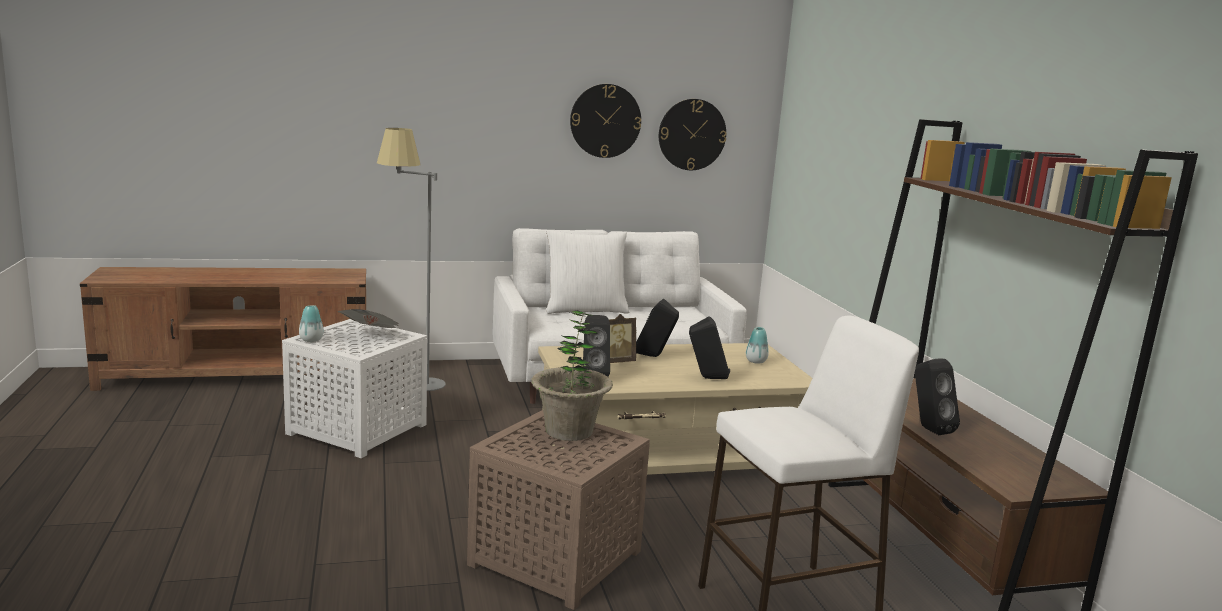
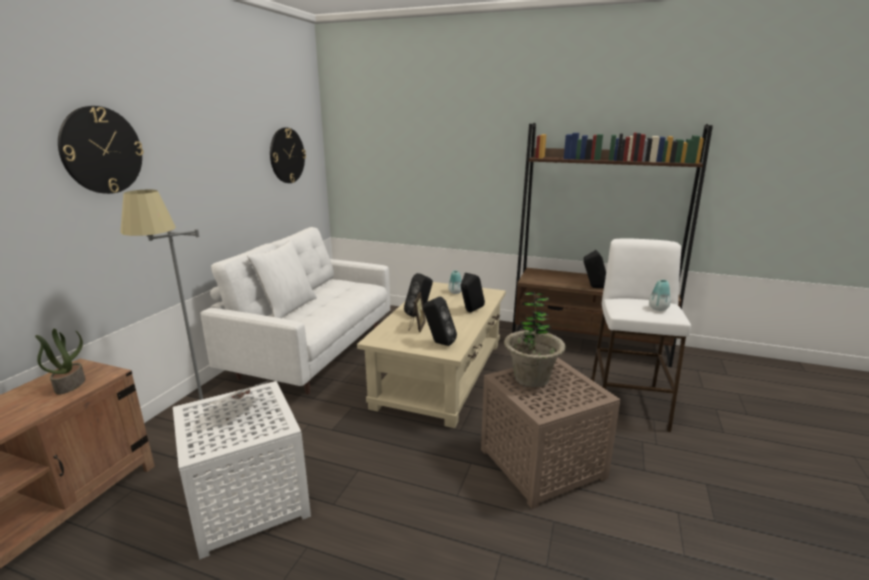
camera: 55 degrees left, 5 degrees up
vase [299,305,324,342] -> vase moved to [649,280,671,311]
wall clock [570,84,641,158] -> wall clock moved to [58,106,143,194]
none -> potted plant [35,329,85,394]

